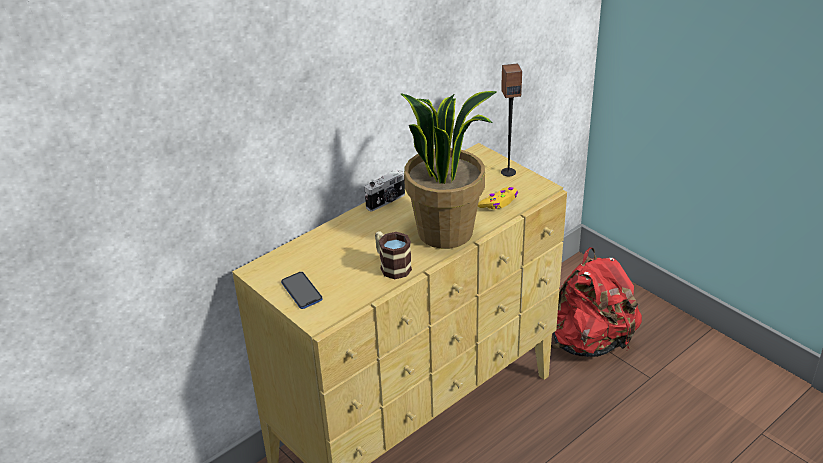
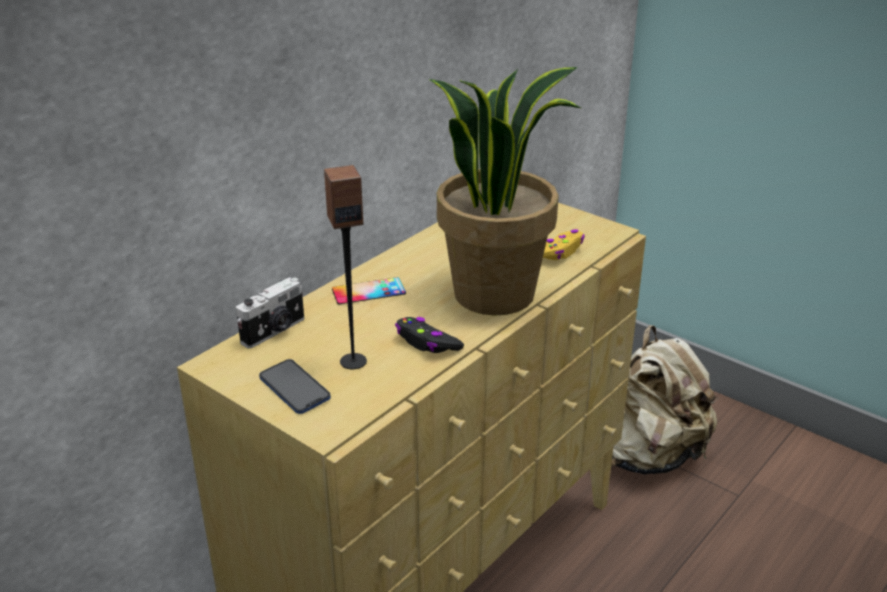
camera: 10 degrees left, 5 degrees down
camera [365,169,405,212] -> camera moved to [236,277,304,349]
mug [375,231,412,279] -> black game controller [395,317,464,353]
speaker [501,63,522,176] -> speaker moved to [324,165,367,369]
red backpack [551,247,642,357] -> beige backpack [611,325,719,475]
none -> phone [332,277,406,304]

